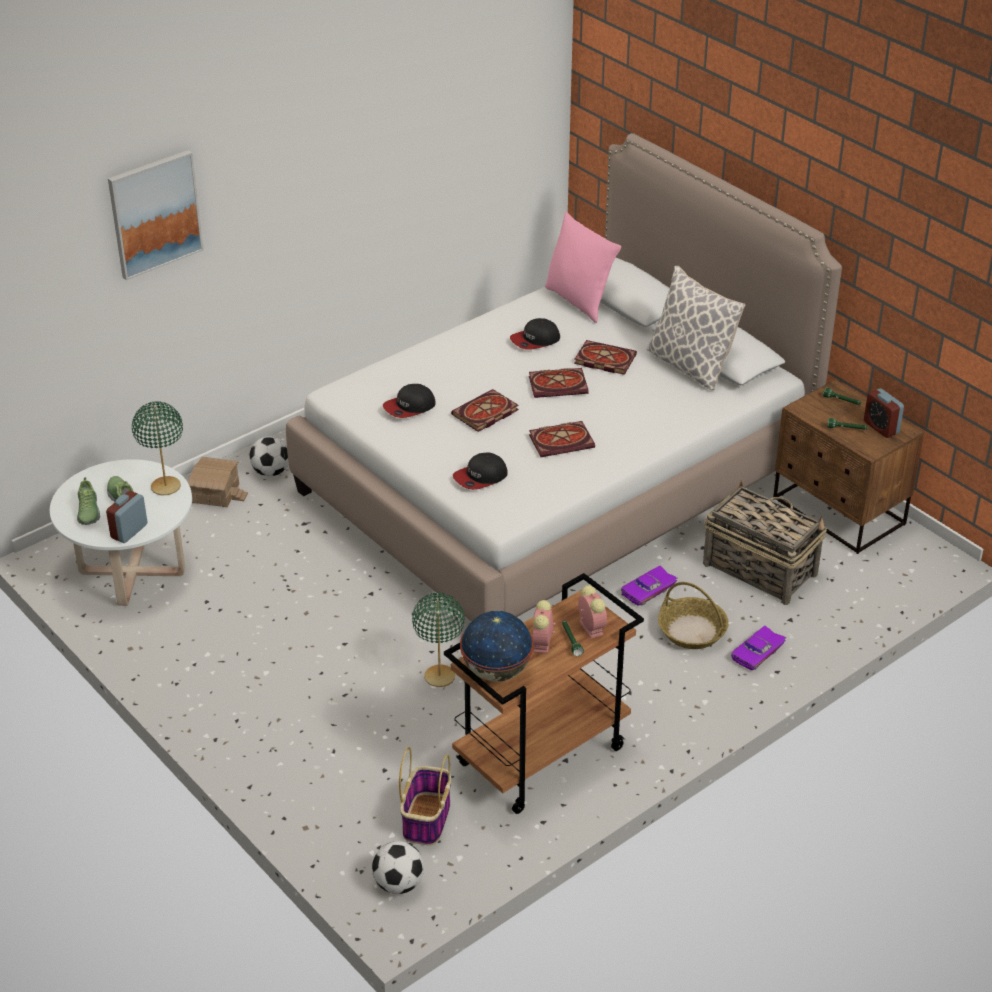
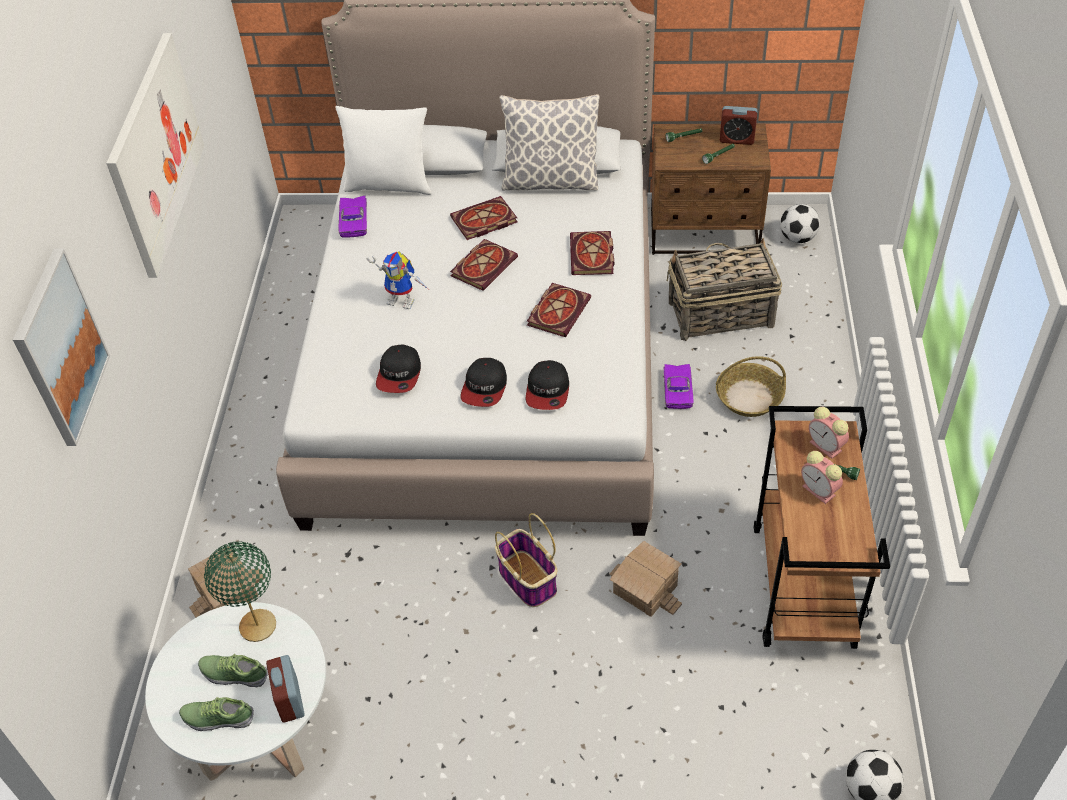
camera: 45 degrees left, 10 degrees up
shoe [77,477,100,525] -> shoe turned 150 degrees clockwise [179,697,254,731]
football [249,436,289,477] -> football moved to [780,204,820,243]
basket [399,747,451,845] -> basket moved to [495,513,558,607]
green table lamp [412,593,465,687] -> toy house [609,541,682,617]
book [451,389,519,432] -> book moved to [570,231,614,275]
globe [460,611,533,682] -> none
cap [510,318,560,350] -> cap moved to [461,358,507,407]
pink pillow [545,212,621,323] -> white pillow [335,106,432,195]
alarm clock [578,585,607,639] -> alarm clock turned 150 degrees counterclockwise [809,407,849,459]
purple toy car [731,625,786,670] -> purple toy car moved to [338,196,367,238]
none -> picture [106,33,204,278]
none -> toy robot [366,251,428,309]

